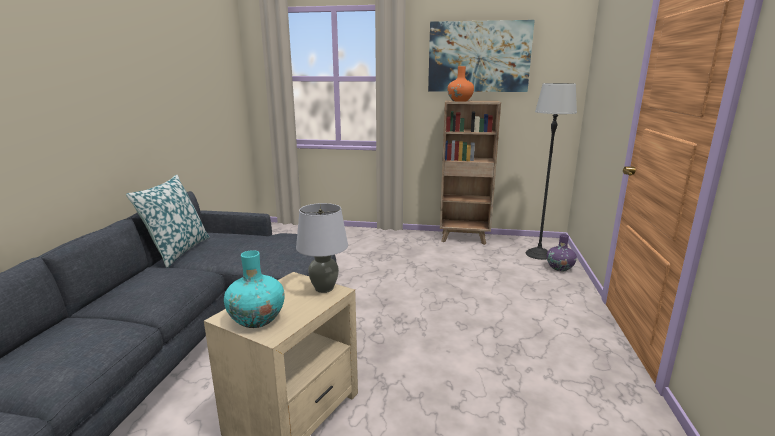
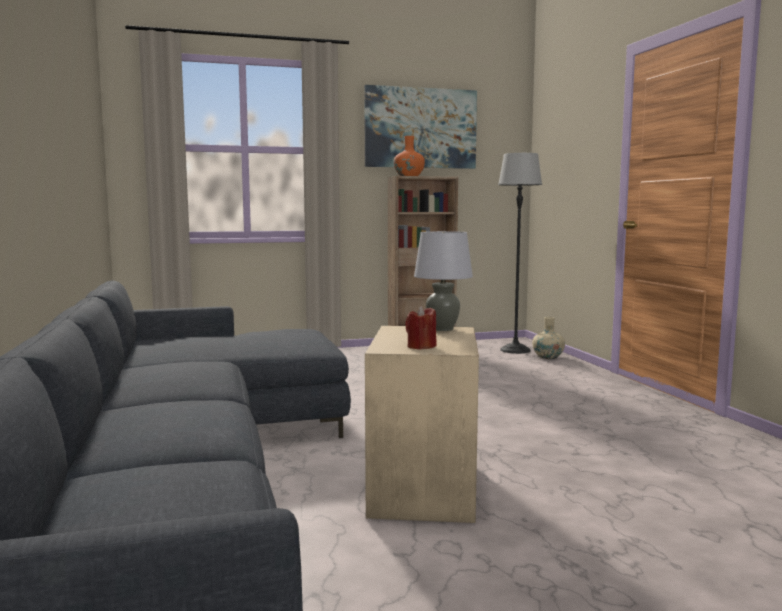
camera: 25 degrees left, 10 degrees down
pillow [126,175,210,268] -> none
turquoise vase [224,250,285,328] -> red candle [405,306,437,349]
purple vase [547,234,577,271] -> beige vase [532,317,565,359]

